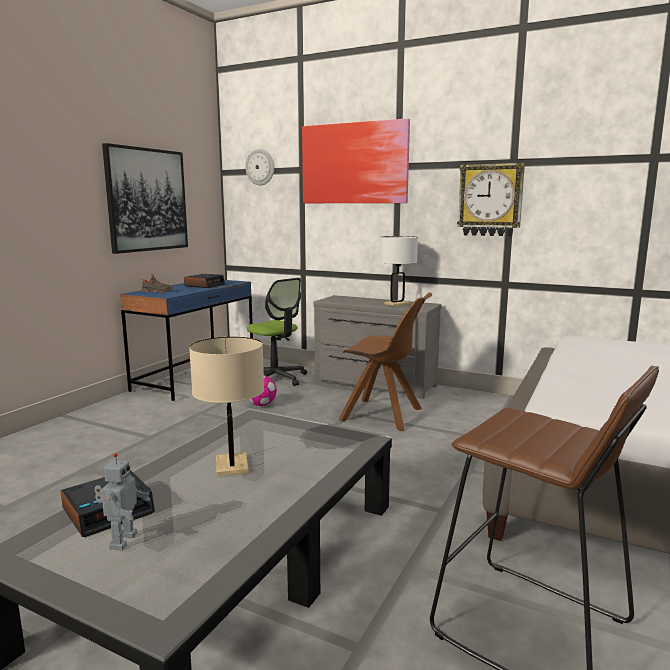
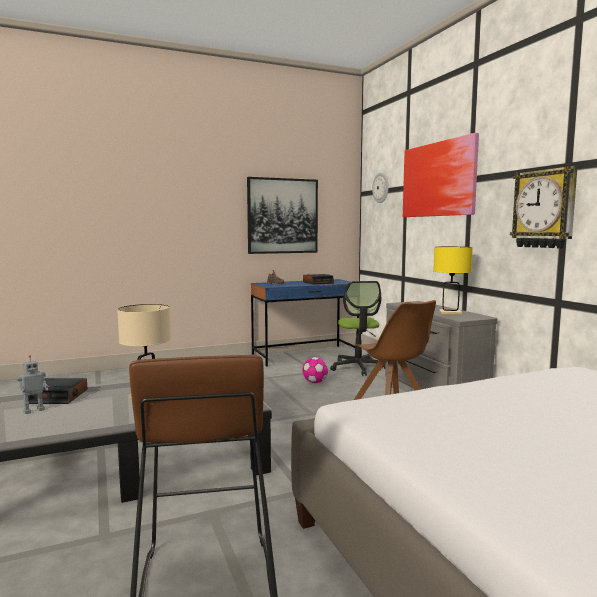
camera: 40 degrees right, 5 degrees down
white table lamp [380,236,418,306] -> yellow table lamp [433,246,473,315]

